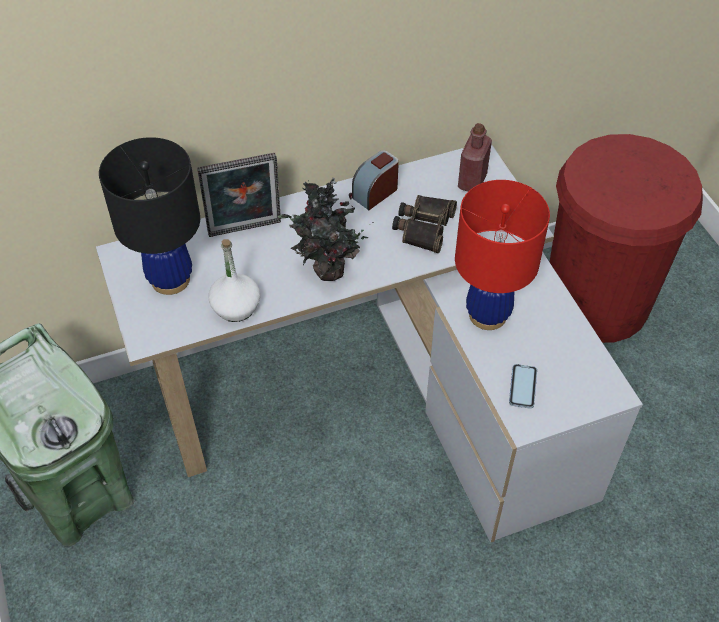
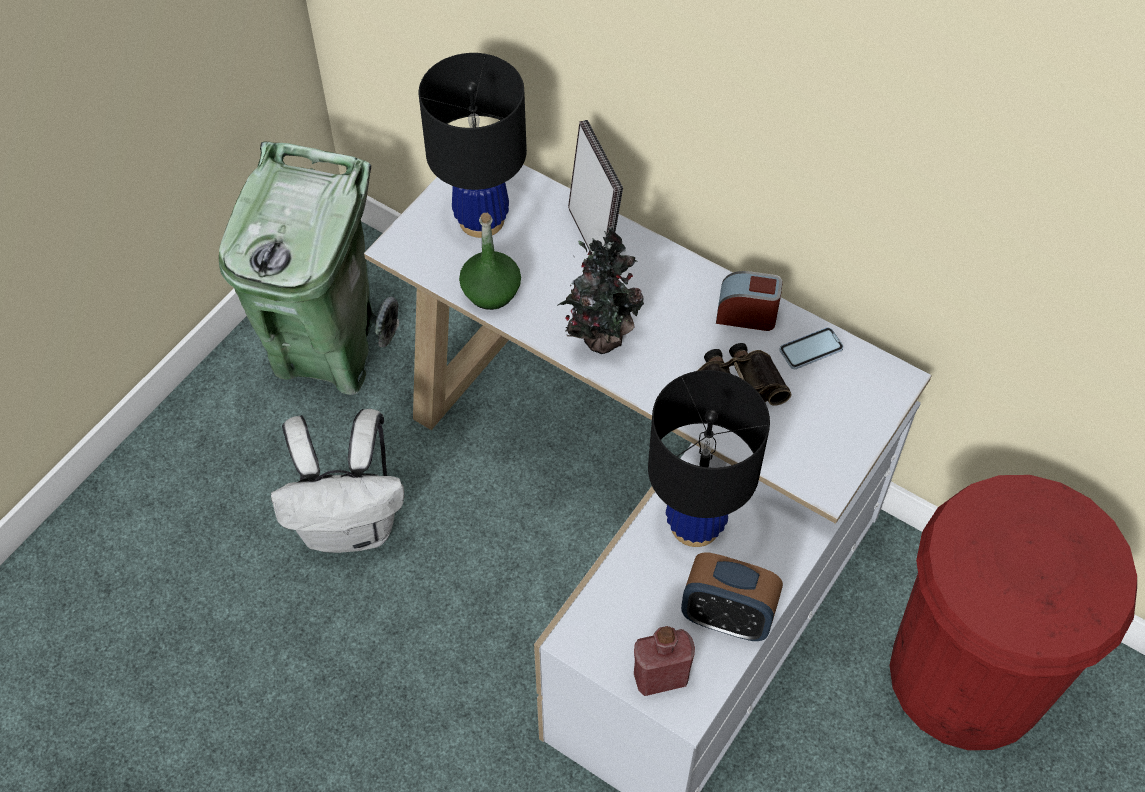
camera: 55 degrees right, 5 degrees up
picture frame [197,153,281,237] -> picture frame turned 150 degrees counterclockwise [568,120,623,256]
white bottle [209,239,260,322] -> green bottle [459,213,521,310]
red table lamp [455,180,550,330] -> black table lamp [648,370,770,547]
red bottle [458,123,492,192] -> red bottle moved to [634,626,695,696]
phone [509,364,537,409] -> phone moved to [780,327,844,369]
none -> white backpack [271,409,404,553]
none -> alarm clock [681,553,783,641]

